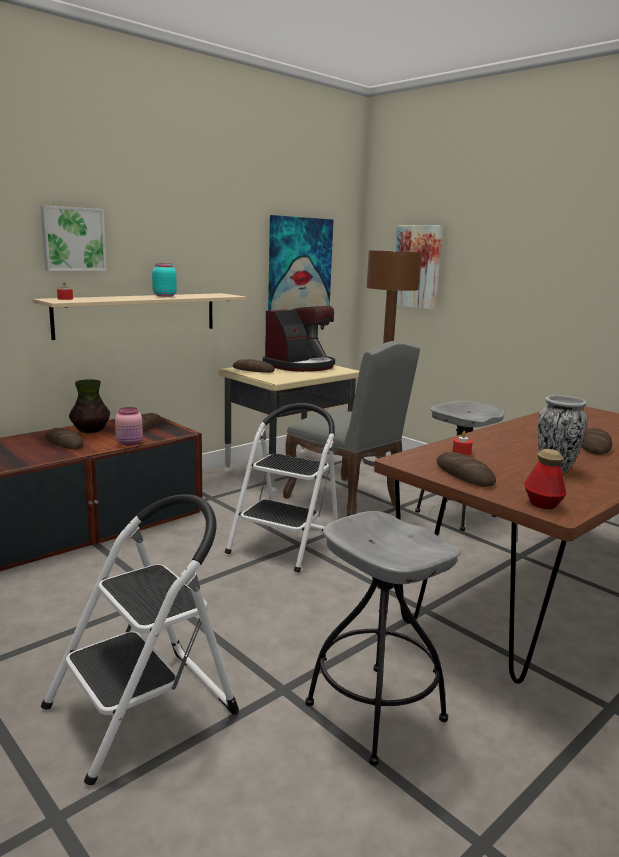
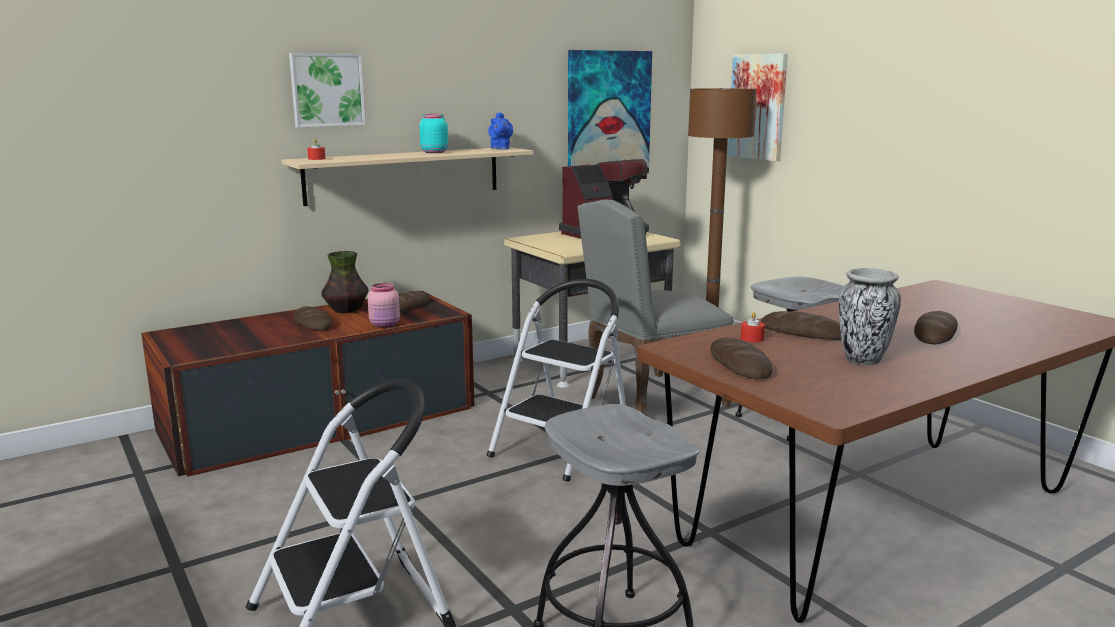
camera: 10 degrees right, 0 degrees up
bread [233,359,275,373] -> bread moved to [761,311,841,340]
grey chair [283,341,420,516] -> grey chair turned 90 degrees clockwise [578,200,734,415]
bottle [524,449,567,509] -> none
none -> blue teapot [488,112,513,150]

